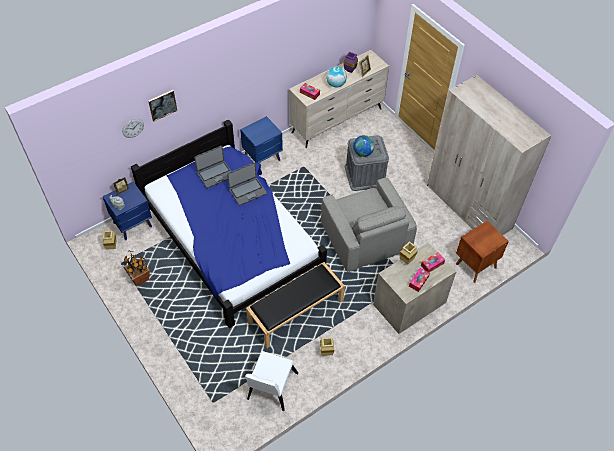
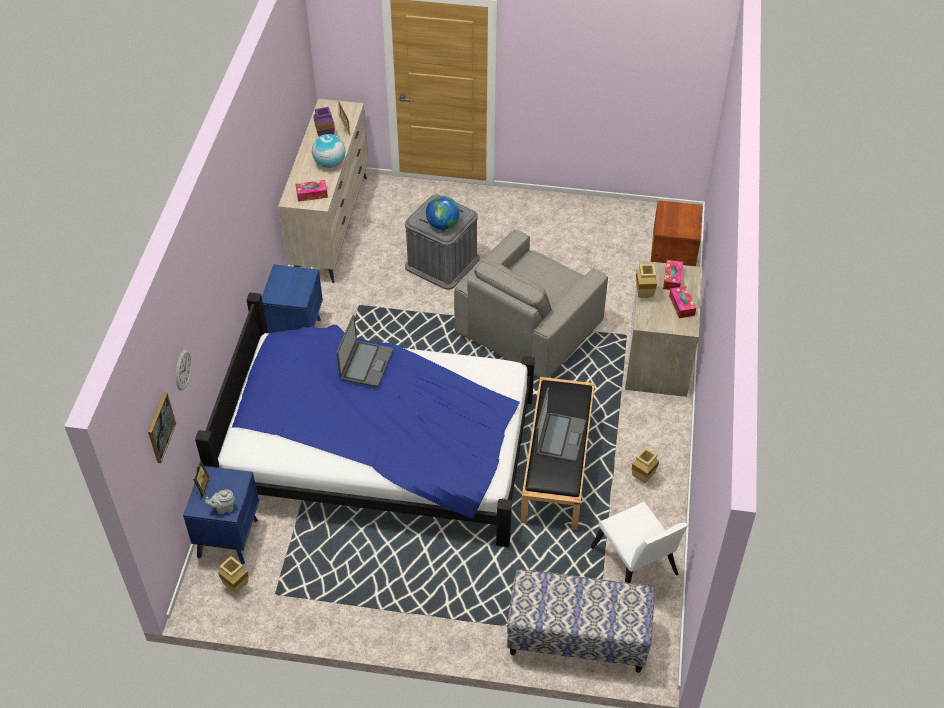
camera: 45 degrees left, 5 degrees down
potted plant [124,251,150,286] -> none
picture [148,90,177,122] -> picture moved to [148,392,176,463]
laptop [194,146,232,188] -> laptop moved to [535,388,586,462]
grey armchair [321,178,417,272] -> grey armchair turned 105 degrees clockwise [454,230,608,379]
beige wardrobe [427,75,552,235] -> none
none -> bench [507,569,654,673]

